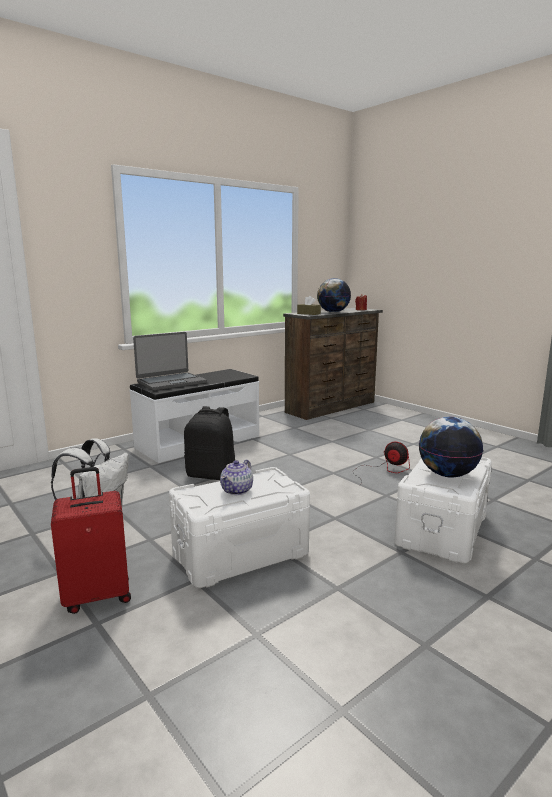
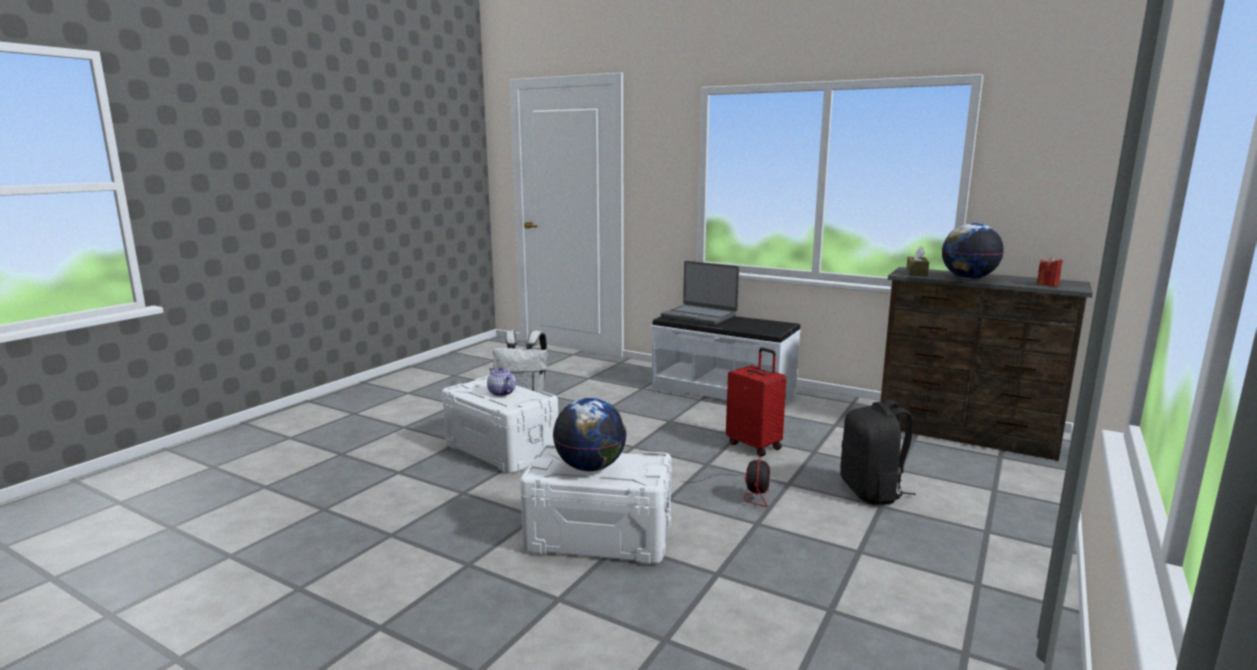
camera: 70 degrees right, 0 degrees up
red suitcase [51,467,131,614] -> red suitcase moved to [726,347,786,457]
black backpack [184,406,235,480] -> black backpack moved to [840,400,916,504]
teapot [220,459,253,495] -> teapot turned 45 degrees clockwise [487,367,516,396]

